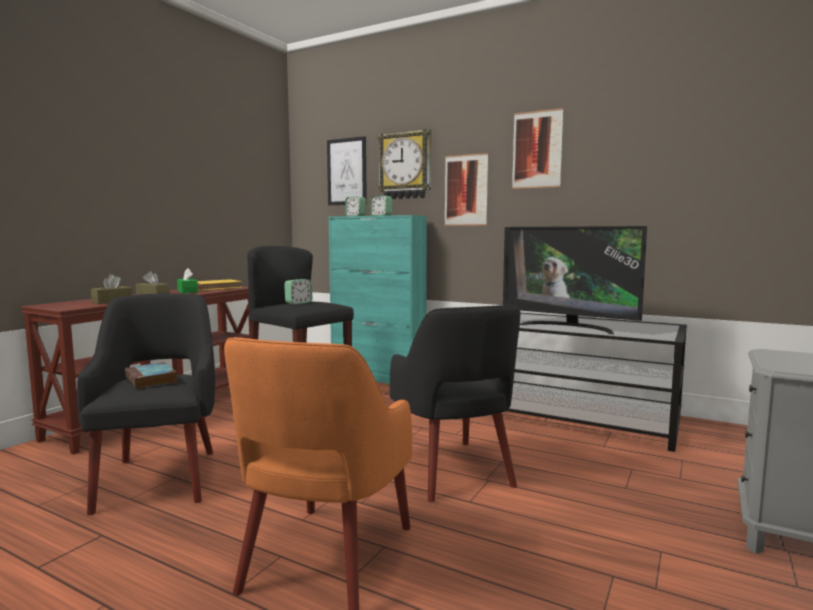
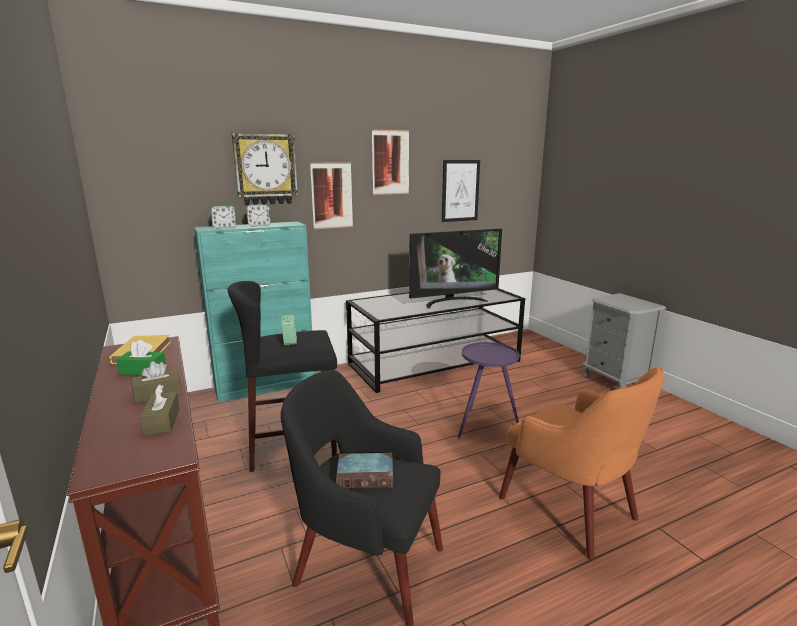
camera: 55 degrees left, 10 degrees up
picture [327,136,367,205] -> picture moved to [442,160,480,222]
black armchair [390,305,520,502] -> purple side table [458,342,519,438]

